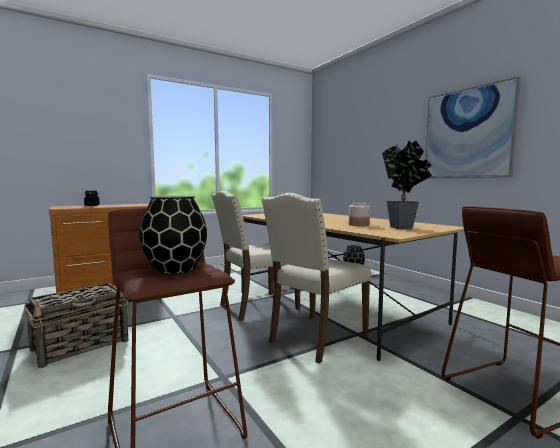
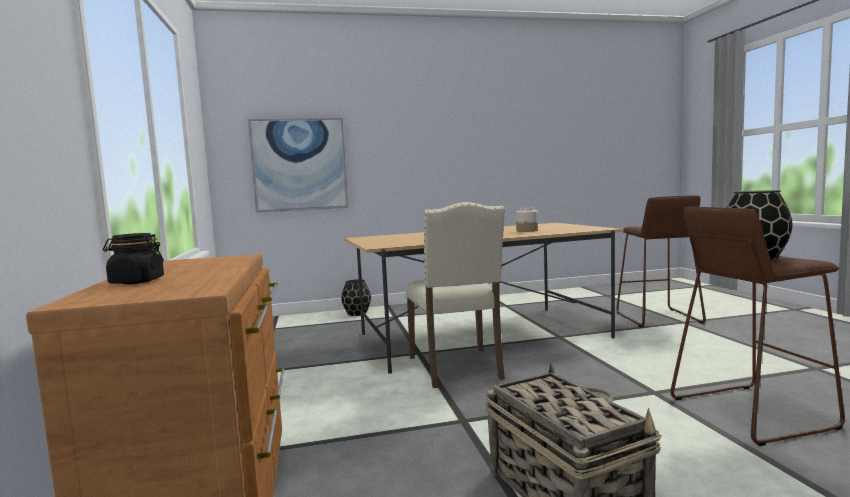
camera: 70 degrees left, 0 degrees up
beige chair [261,193,371,363] -> none
potted plant [382,141,432,229] -> none
picture [426,76,521,179] -> picture moved to [248,118,348,213]

